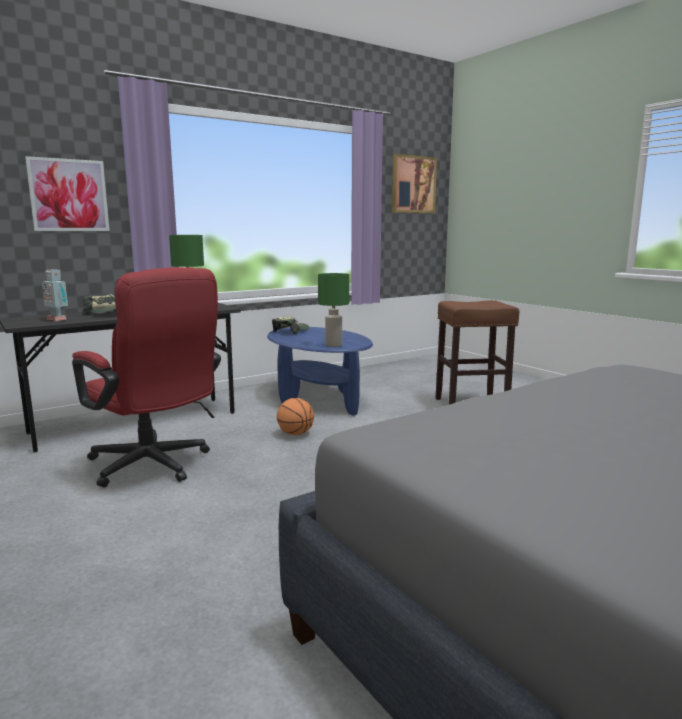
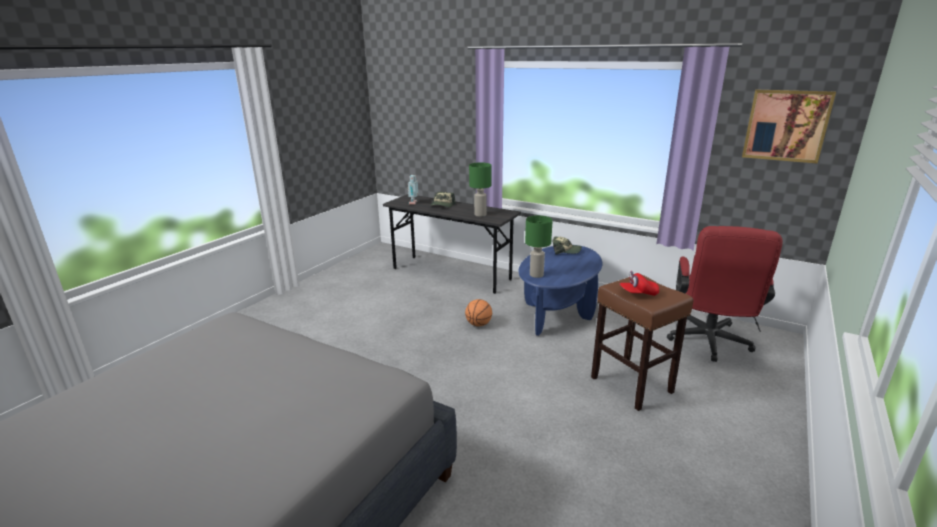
camera: 65 degrees right, 10 degrees up
picture [25,156,110,231] -> none
red office chair [72,267,221,487] -> red office chair moved to [667,226,783,362]
none -> red cap [620,271,659,296]

